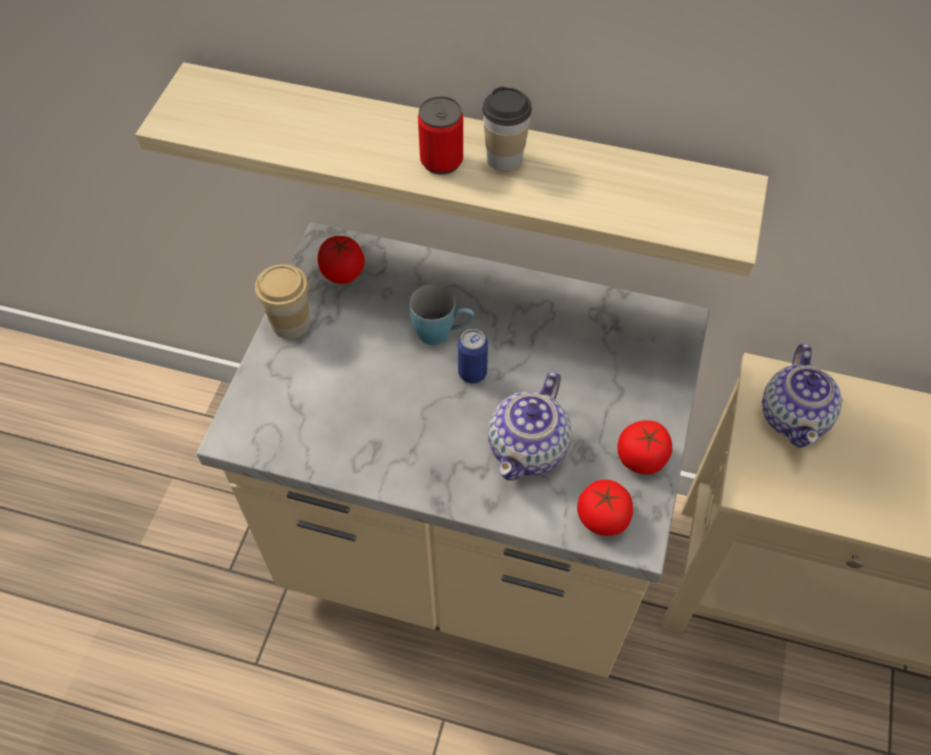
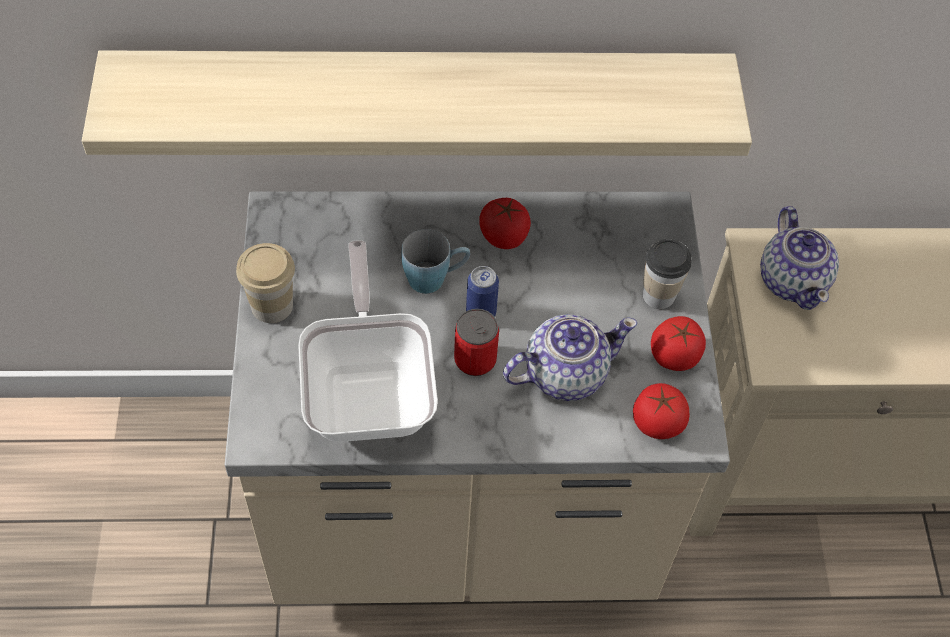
camera: 20 degrees left, 0 degrees up
tomato [318,236,365,284] -> tomato moved to [479,198,531,249]
can [418,96,463,175] -> can moved to [454,309,499,376]
cup [482,87,532,172] -> cup moved to [643,239,692,309]
teapot [488,371,572,481] -> teapot turned 120 degrees counterclockwise [503,314,637,401]
none -> frying pan [298,240,438,442]

